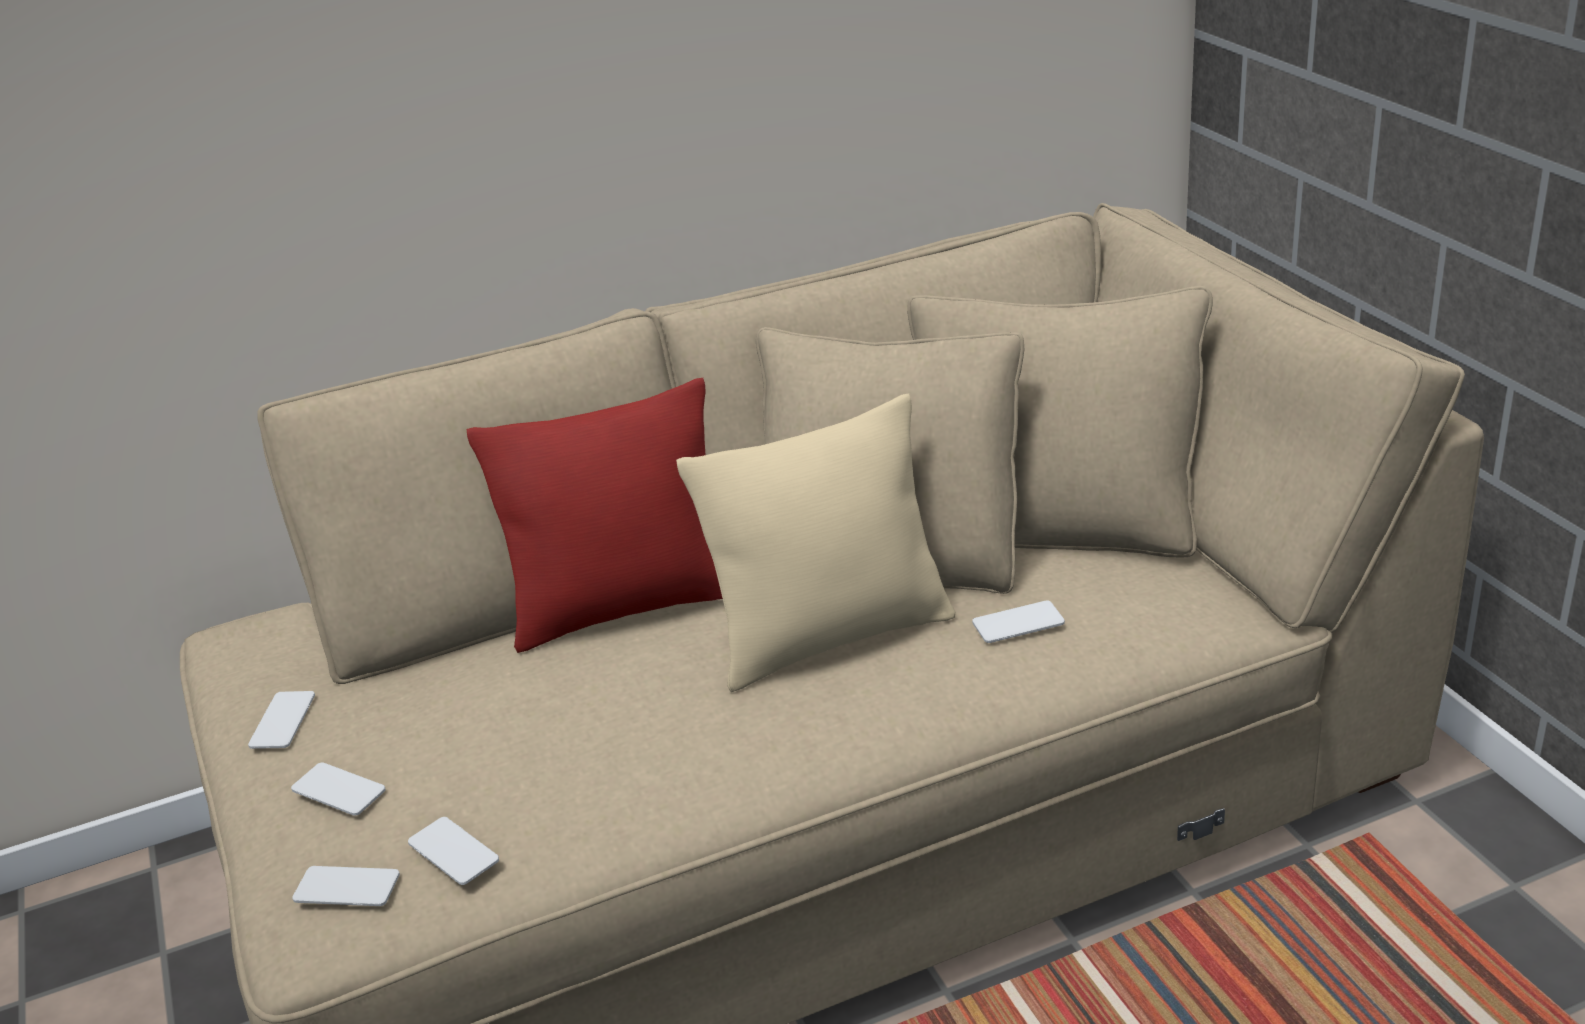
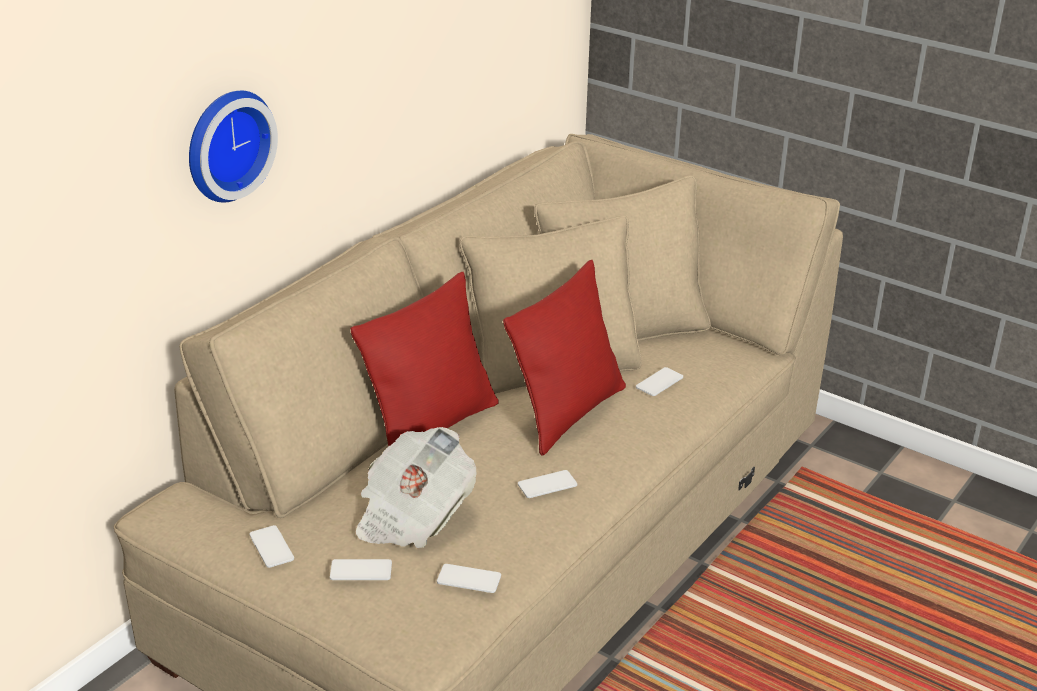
camera: 35 degrees left, 0 degrees up
phone [292,866,400,906] -> phone moved to [518,470,577,498]
beige pillow [676,393,955,692] -> red pillow [503,260,626,456]
none -> wall clock [189,91,278,202]
none -> newspaper [356,427,476,548]

